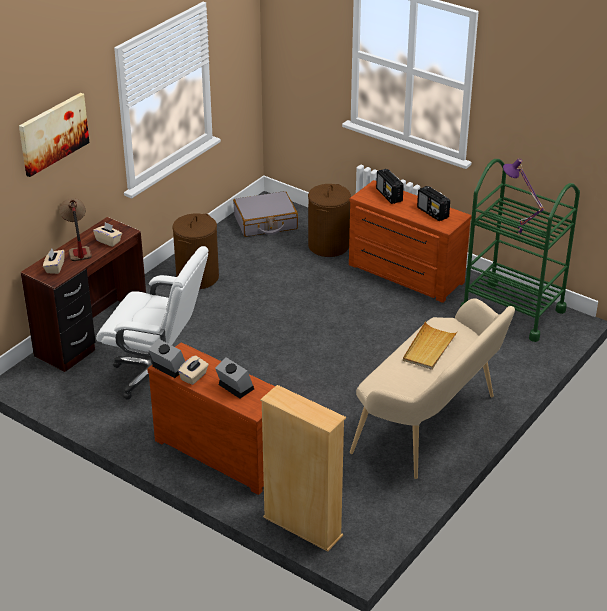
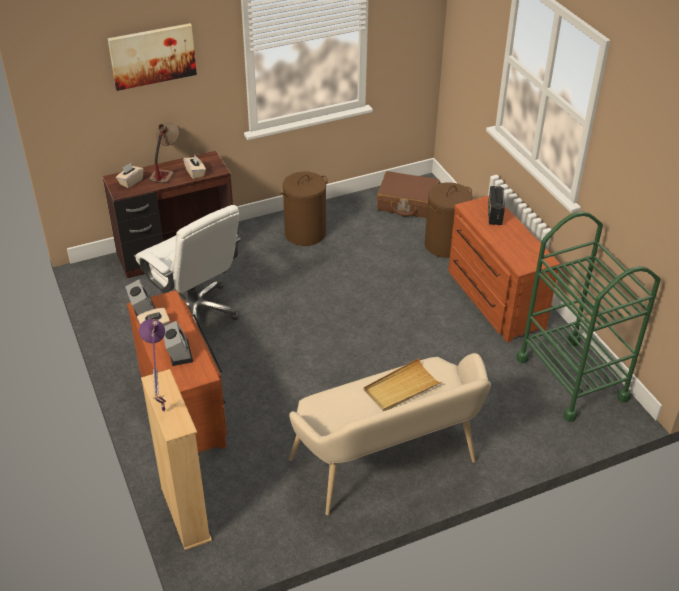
camera: 30 degrees right, 5 degrees up
grey suitcase [233,191,298,237] -> brown suitcase [377,171,439,218]
radio [417,186,450,221] -> none
purple table lamp [503,158,544,235] -> purple table lamp moved to [139,319,166,411]

